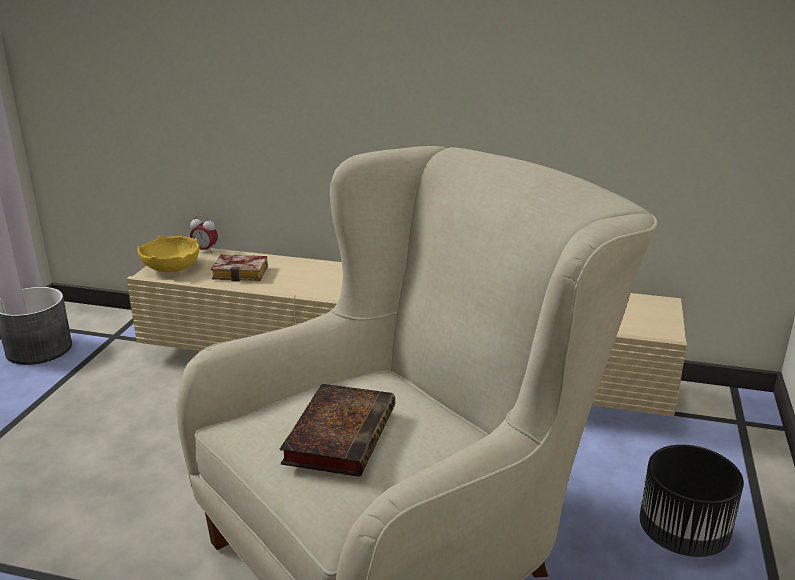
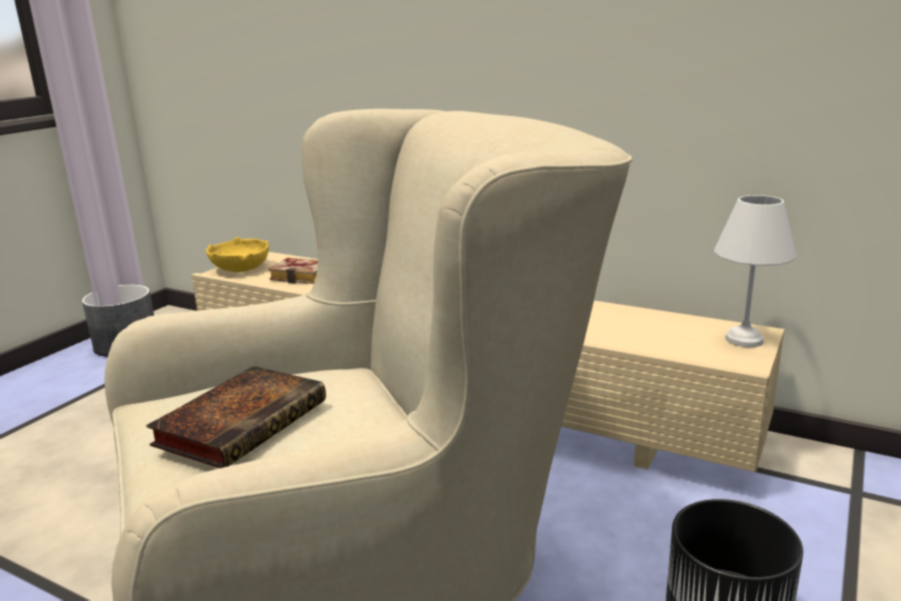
camera: 15 degrees right, 5 degrees down
alarm clock [190,215,218,253] -> none
none -> white table lamp [714,195,796,347]

